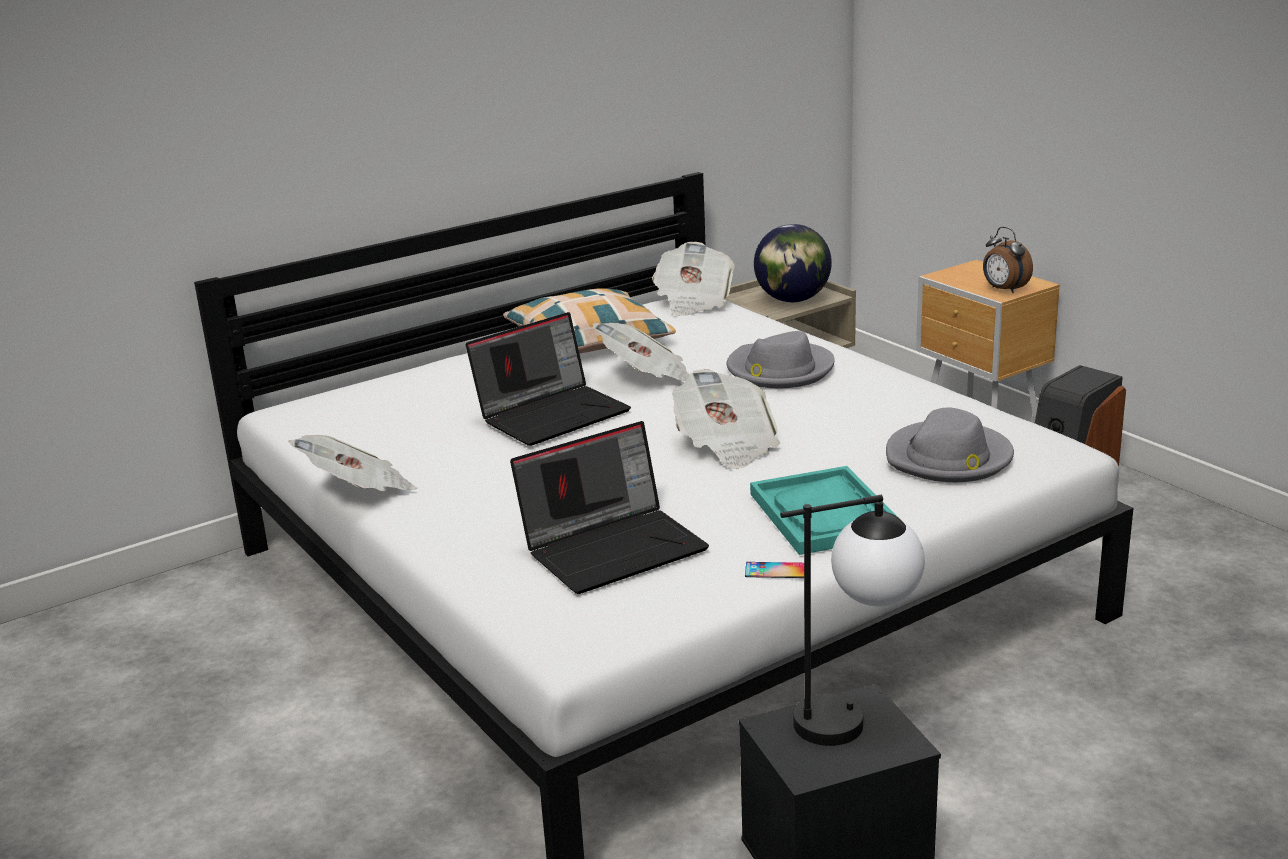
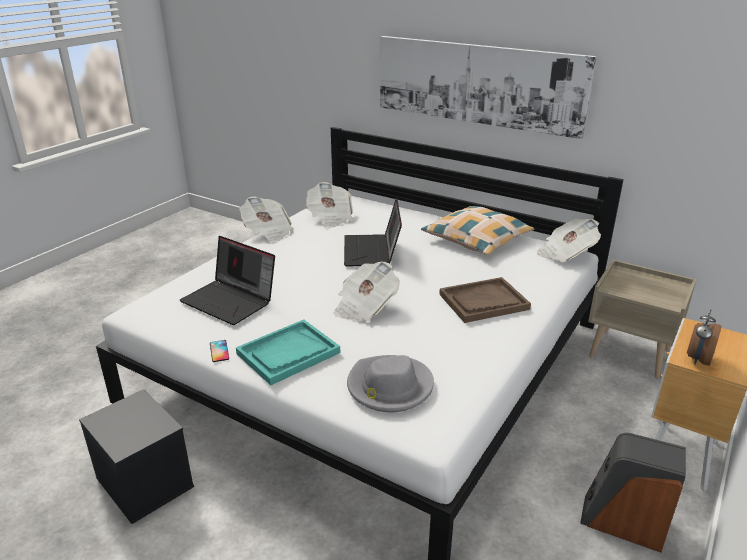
camera: 65 degrees right, 5 degrees up
laptop [466,312,631,446] -> laptop turned 60 degrees clockwise [344,198,402,266]
newspaper [593,323,690,382] -> newspaper moved to [306,182,353,228]
grey hat [726,331,835,388] -> brown tray [439,277,531,323]
globe [754,224,832,302] -> none
table lamp [780,495,925,746] -> none
none -> picture [380,36,596,139]

